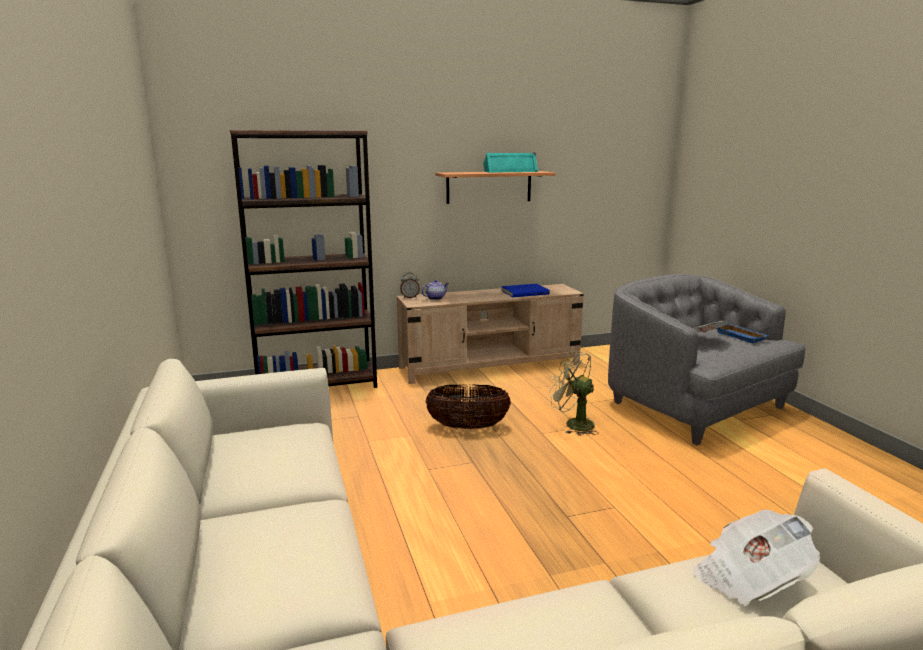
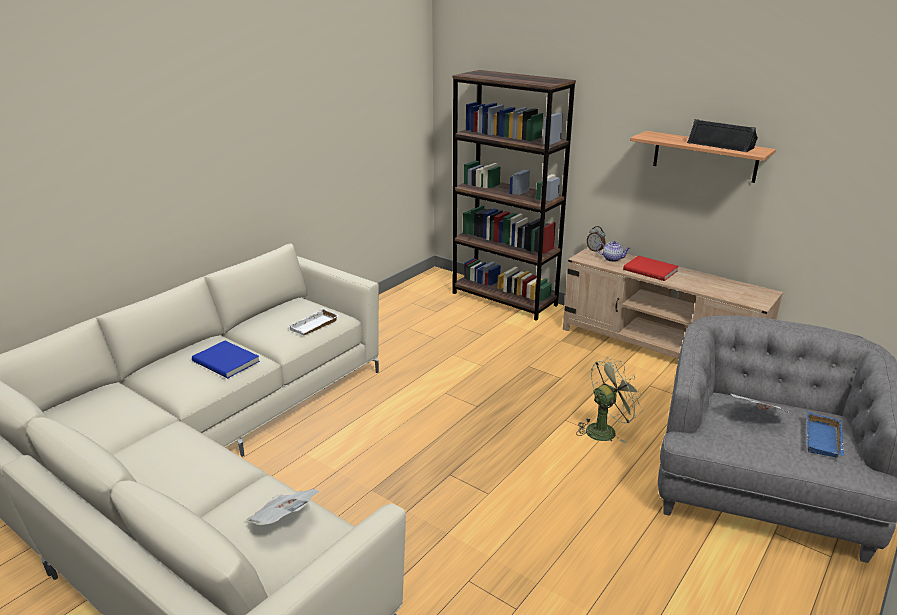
camera: 55 degrees right, 10 degrees up
basket [425,384,511,429] -> none
turquoise speaker [483,152,538,173] -> black speaker [687,119,758,152]
blue book [501,284,550,297] -> blue book moved to [192,341,260,379]
green fan [548,351,599,436] -> green fan turned 60 degrees clockwise [576,357,644,444]
none -> white tray [288,308,339,335]
none -> red book [623,256,679,281]

